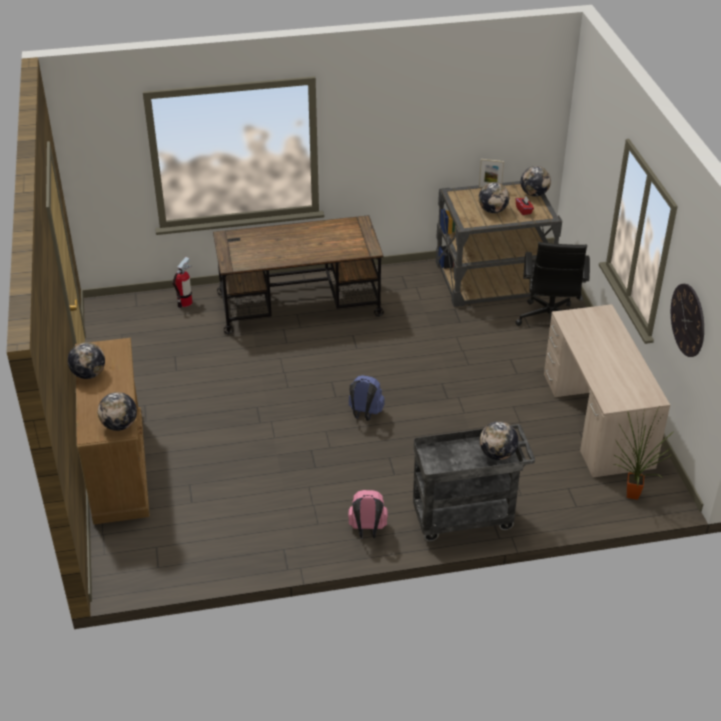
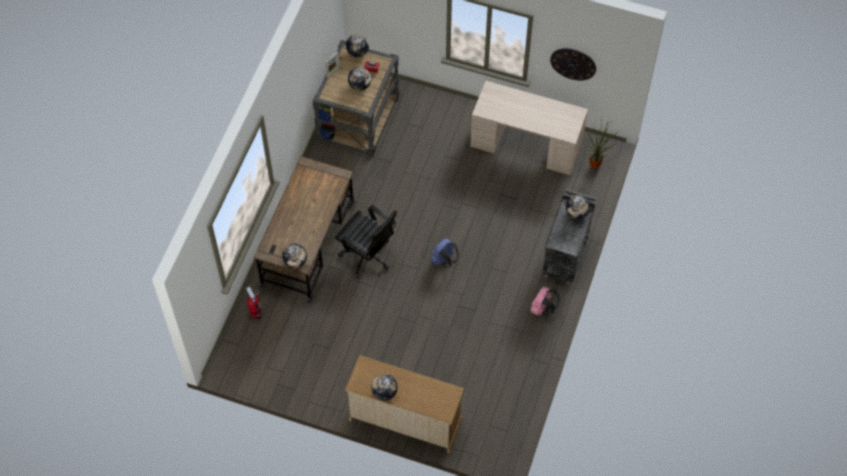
camera: 60 degrees left, 20 degrees up
globe [98,392,137,431] -> globe moved to [282,244,307,268]
black office chair [515,242,590,338] -> black office chair moved to [335,205,397,278]

